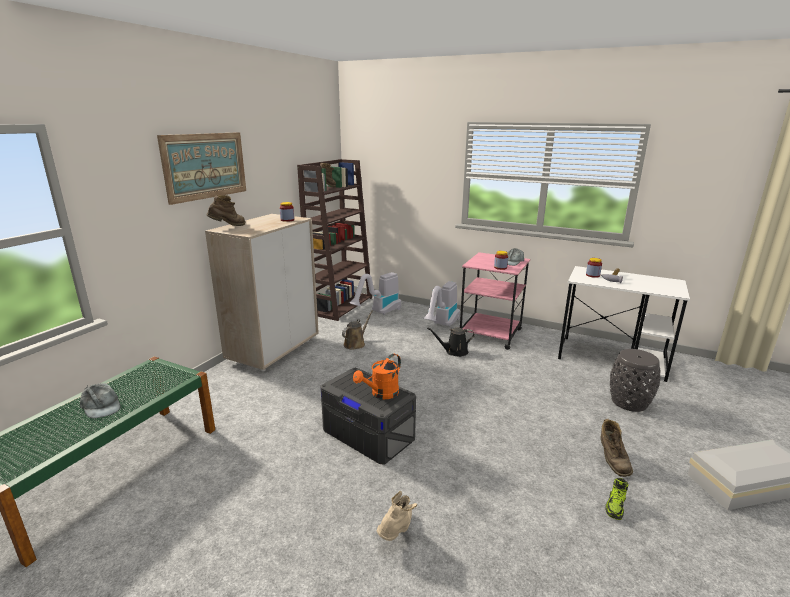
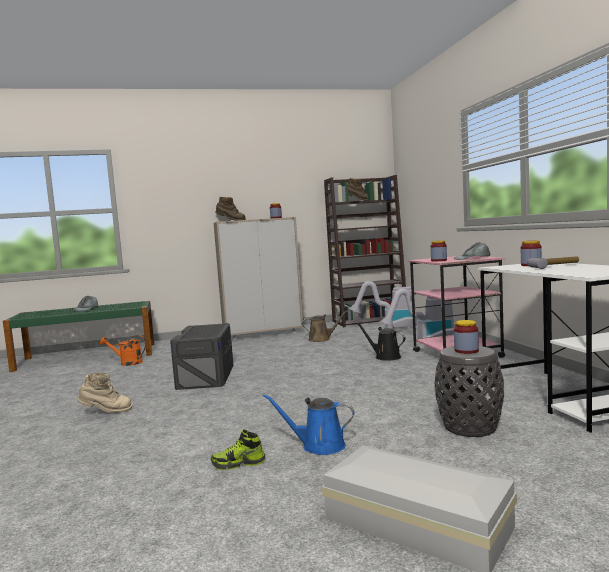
camera: 50 degrees right, 15 degrees down
picture [157,132,246,205] -> none
orange watering can [353,354,401,399] -> orange watering can moved to [100,335,146,366]
brown boot [601,419,633,477] -> blue watering can [262,394,354,455]
none -> jar [454,320,479,354]

